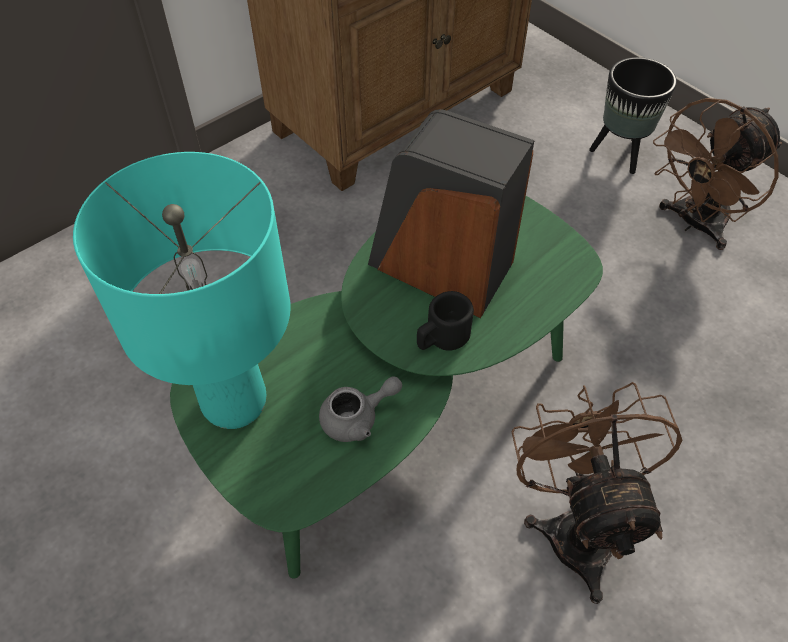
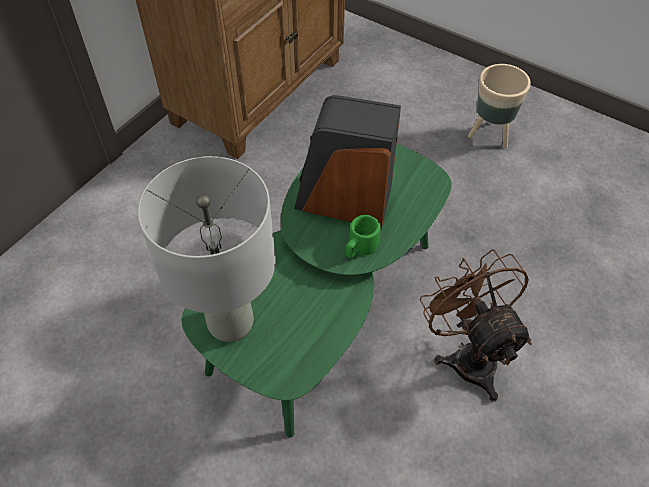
camera: 15 degrees left, 0 degrees up
turquoise table lamp [73,152,291,429] -> grey table lamp [138,156,276,342]
grey teapot [319,376,402,442] -> none
black mug [417,291,474,351] -> green mug [346,215,381,258]
black planter [589,57,677,174] -> none
brown fan [653,98,782,250] -> beige planter [468,64,531,148]

